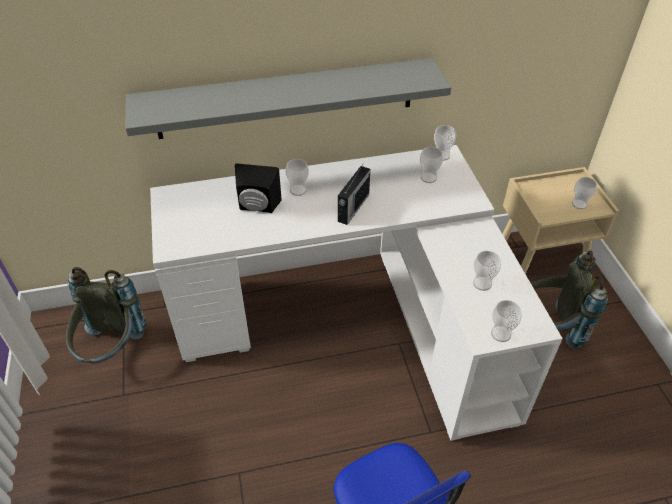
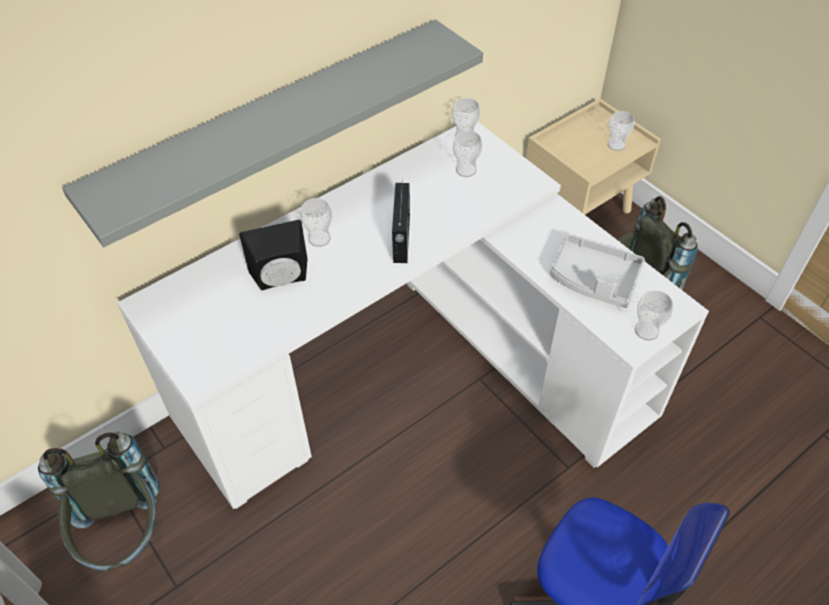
camera: 25 degrees left, 5 degrees up
cup [473,251,501,291] -> grey tray [550,234,645,308]

